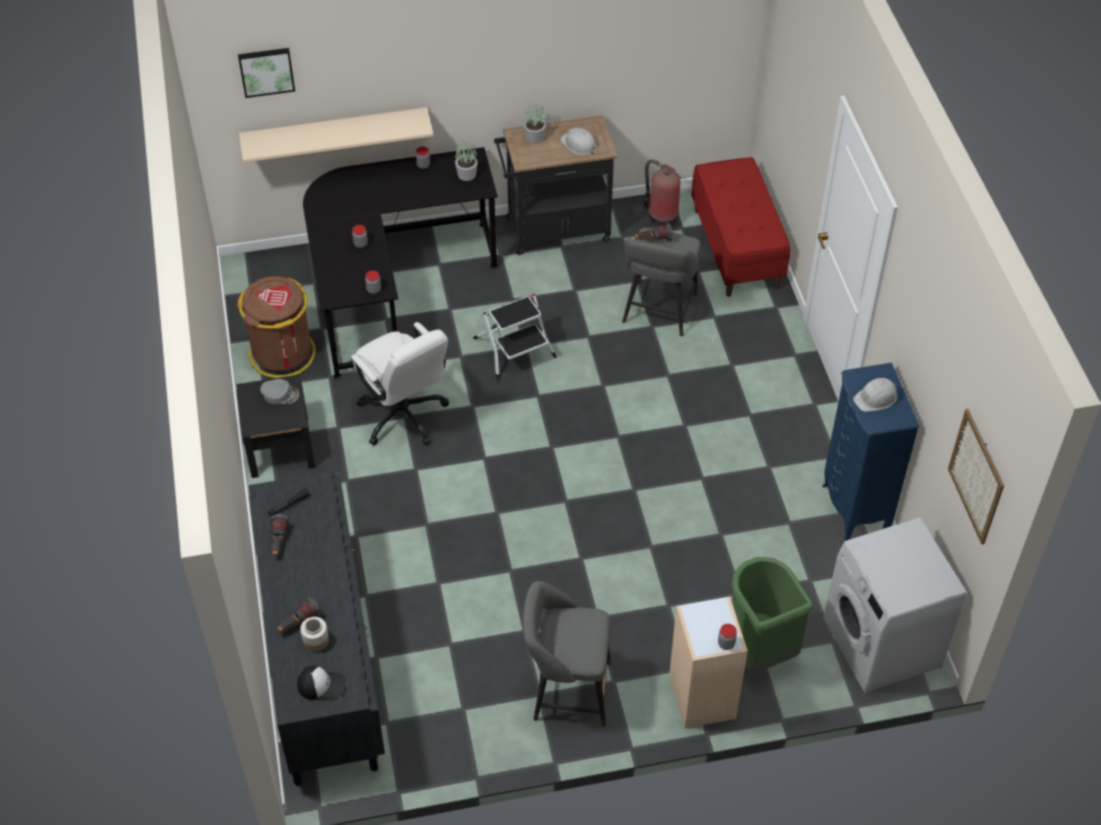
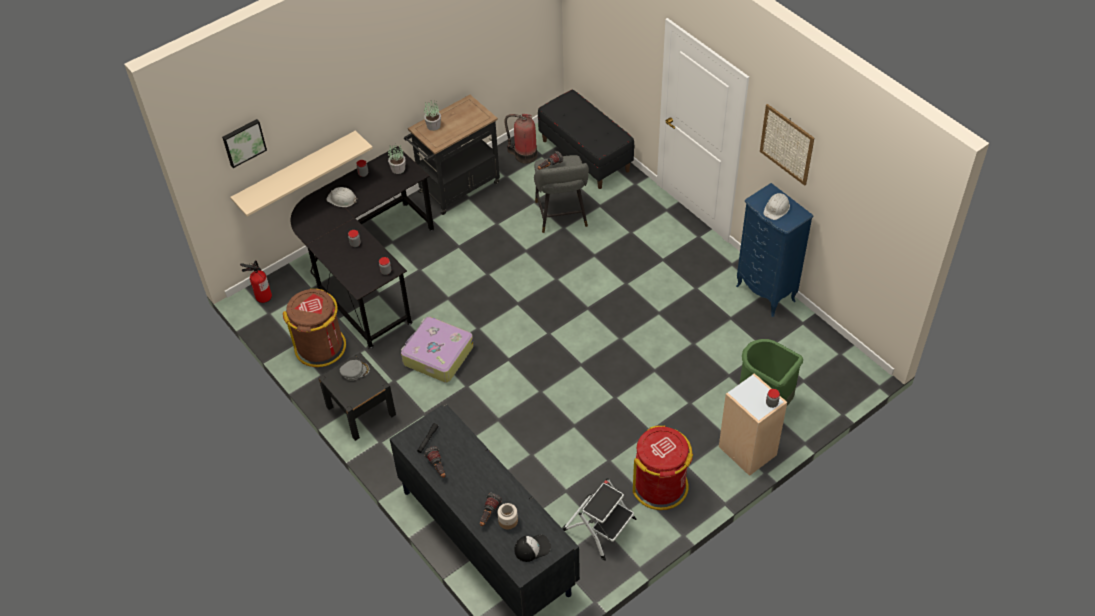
camera: 25 degrees left, 0 degrees up
white office chair [351,322,449,446] -> suitcase [401,317,474,383]
step ladder [473,294,557,381] -> step ladder moved to [562,478,636,561]
grey stool [523,581,611,727] -> red trash can [633,425,693,510]
white hard hat [560,128,597,155] -> white hard hat moved to [326,187,358,207]
red bench [691,157,790,297] -> black bench [538,89,635,189]
white washing machine [823,517,967,693] -> none
picture [948,409,1004,545] -> picture moved to [760,104,814,186]
none -> fire extinguisher [240,261,272,303]

